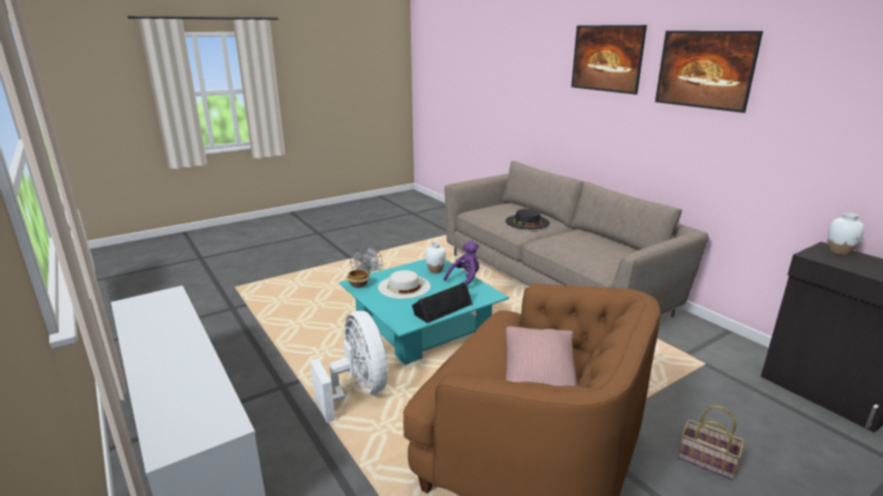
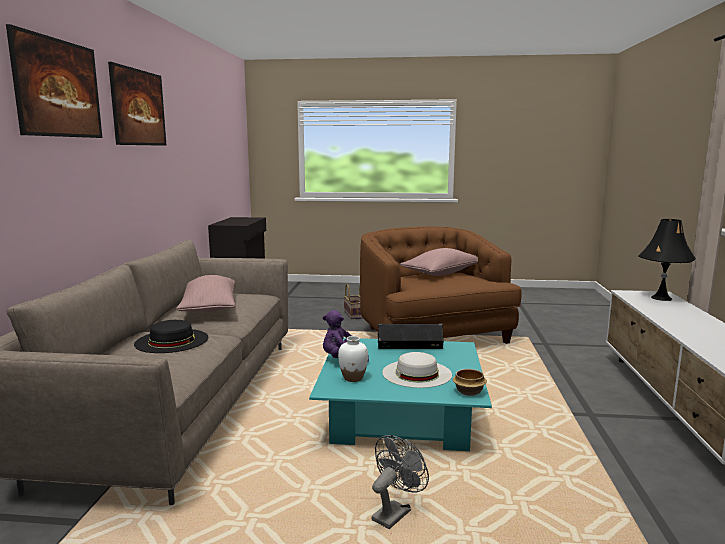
camera: 140 degrees left, 10 degrees down
white fan [310,311,388,423] -> none
white vase [828,213,864,255] -> none
none -> pink pillow [176,275,235,312]
none -> black table lamp [638,219,696,301]

